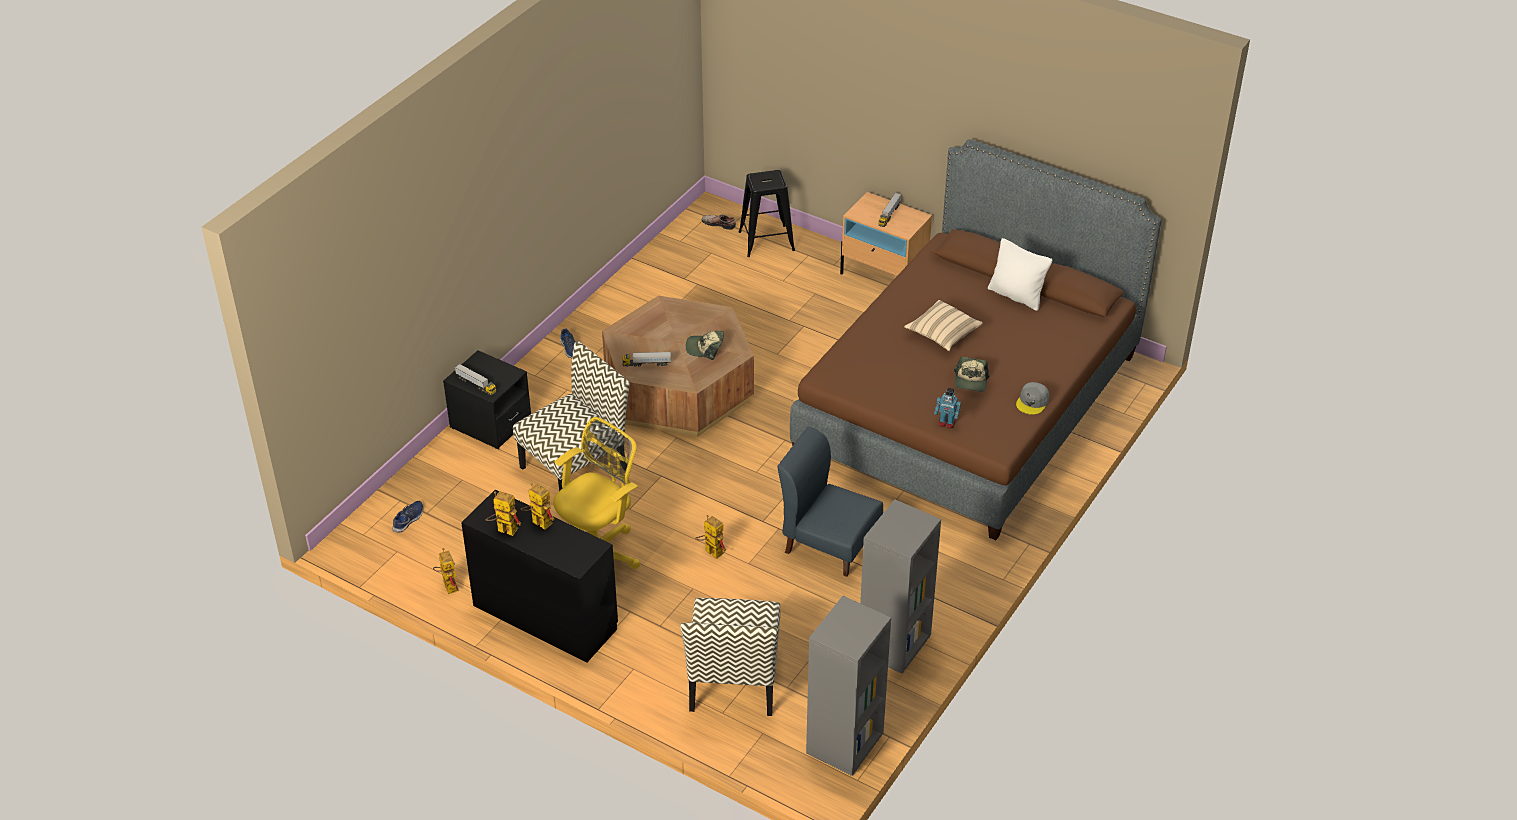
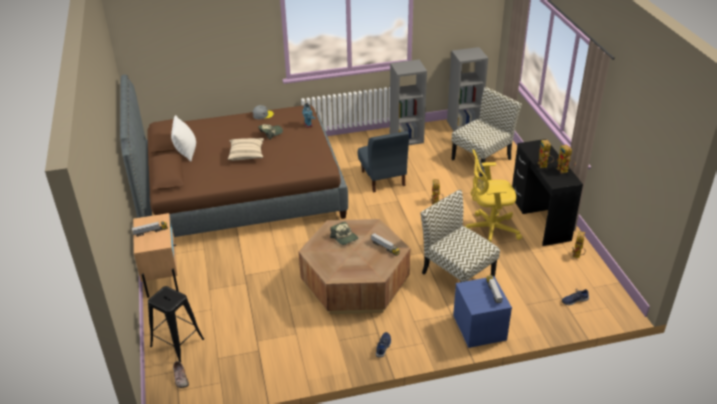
camera: 135 degrees left, 5 degrees down
black nightstand [443,350,531,449] -> blue nightstand [453,276,512,348]
chair [513,341,630,491] -> chair turned 45 degrees clockwise [421,190,500,282]

